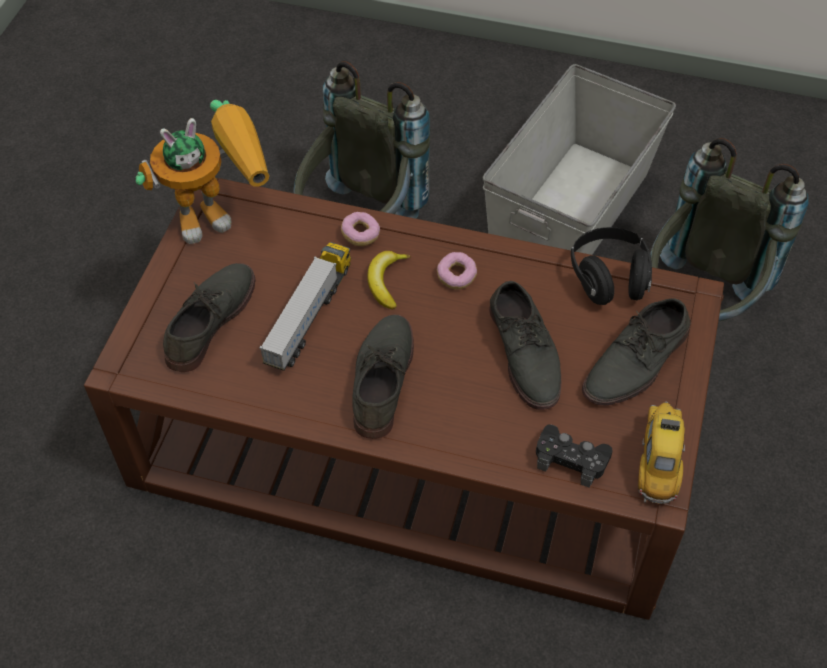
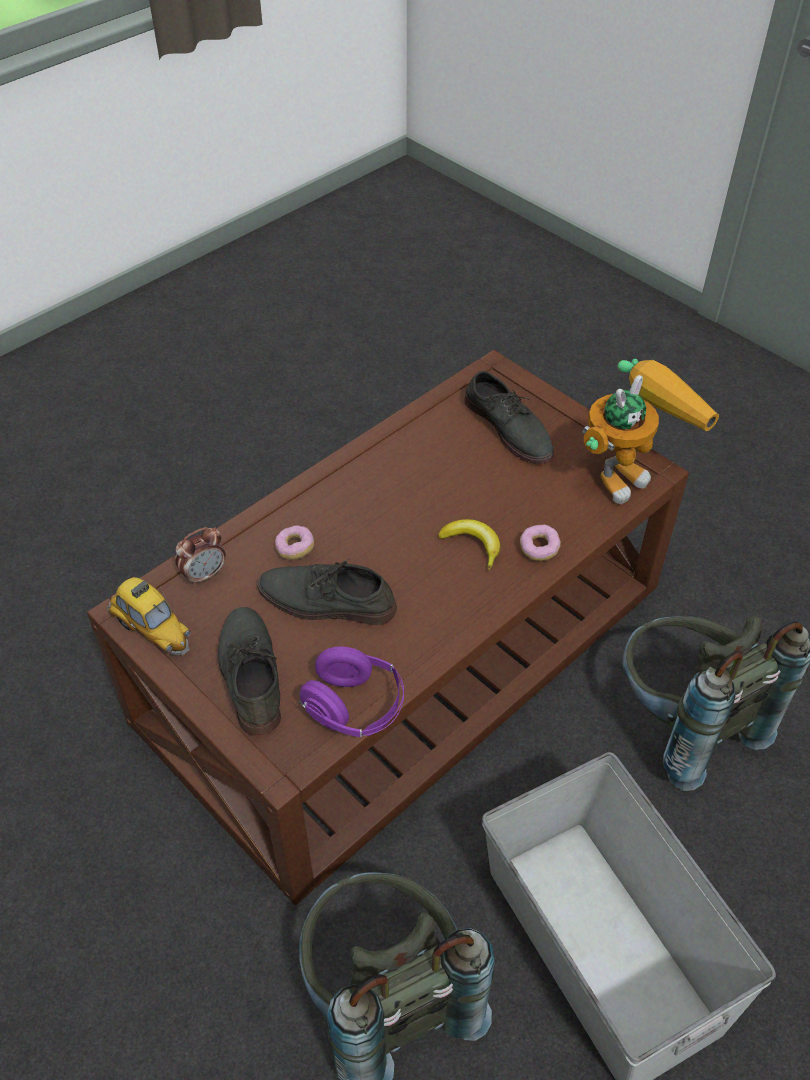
camera: 120 degrees right, 5 degrees down
toy robot [136,100,270,244] -> toy robot turned 135 degrees counterclockwise [582,359,719,504]
toy truck [259,242,351,371] -> none
grey shoe [352,314,414,439] -> none
donut [437,252,477,289] -> donut moved to [275,526,314,560]
black game controller [536,425,612,487] -> alarm clock [175,527,226,586]
black headphones [571,227,652,305] -> purple headphones [298,647,404,737]

